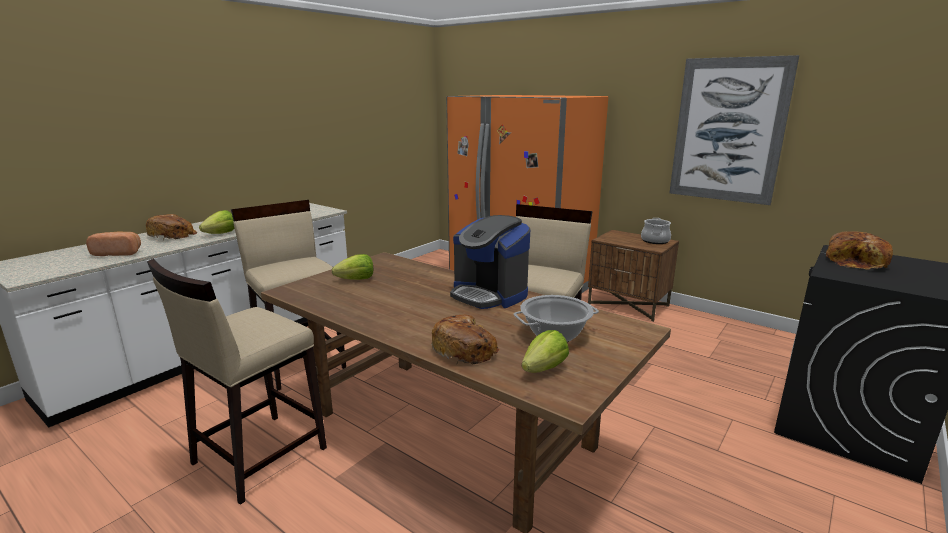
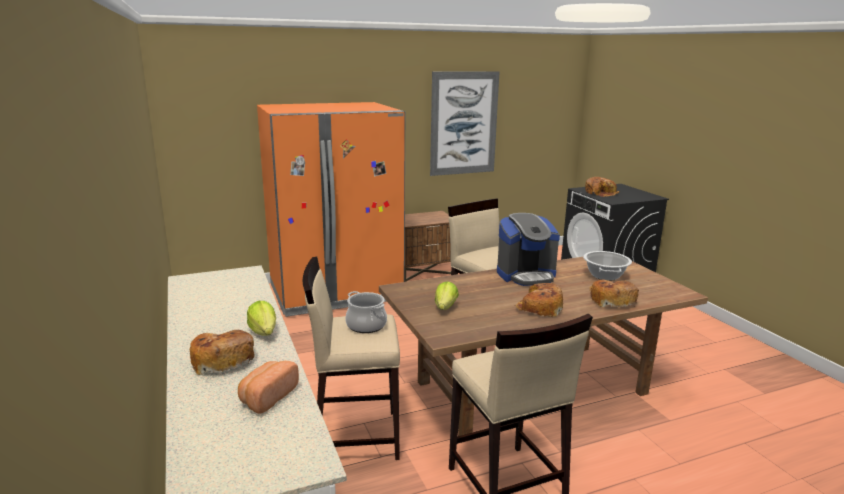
camera: 60 degrees left, 0 degrees up
lettuce [522,330,569,373] -> none
cooking pot [641,218,671,244] -> cooking pot moved to [345,291,387,333]
none -> bread [514,283,563,317]

